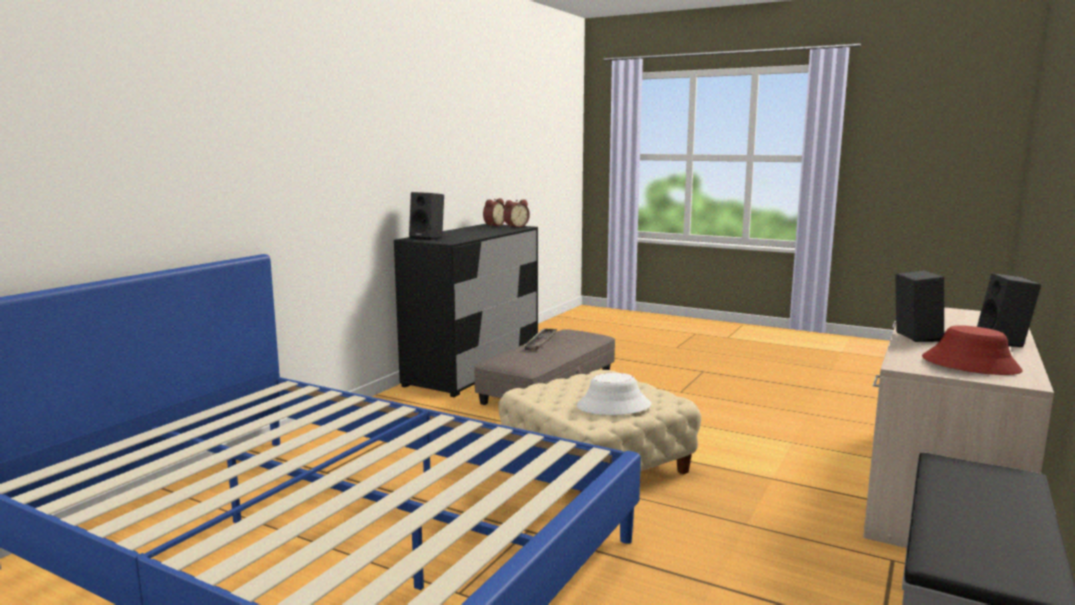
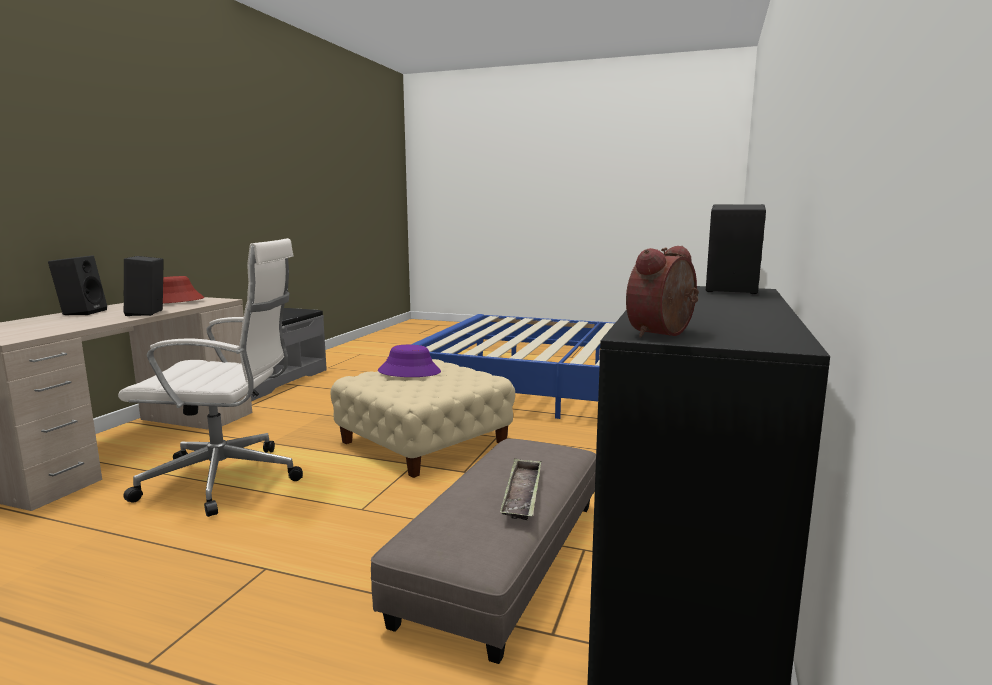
camera: 170 degrees right, 0 degrees up
alarm clock [483,198,505,227] -> none
white hat [577,373,651,415] -> purple hat [378,345,441,377]
none -> white office chair [118,238,303,517]

